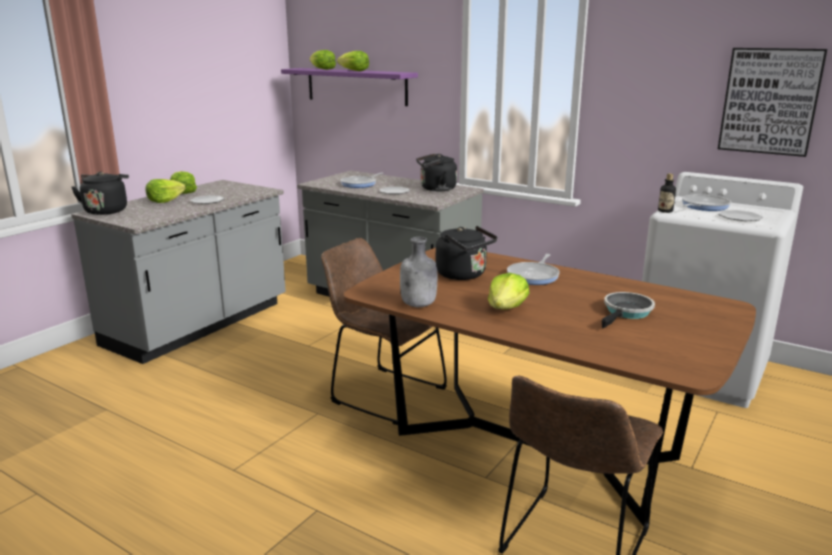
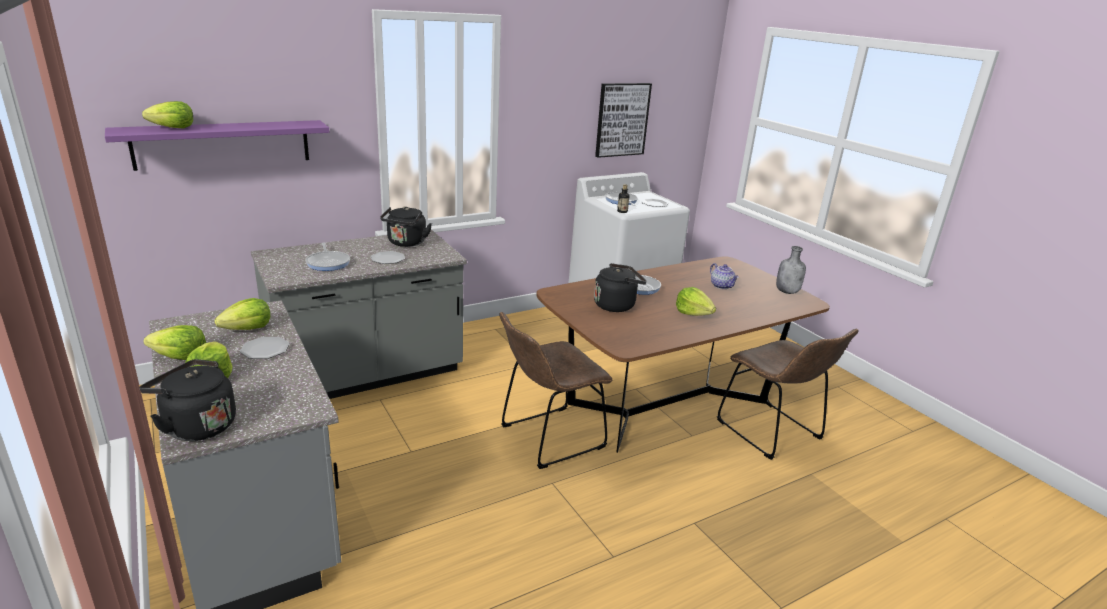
camera: 65 degrees left, 5 degrees up
lettuce [337,51,369,71] -> lettuce moved to [215,298,270,330]
grey bottle [400,237,437,307] -> grey bottle moved to [776,246,806,294]
frying pan [602,292,655,328] -> teapot [710,263,739,289]

